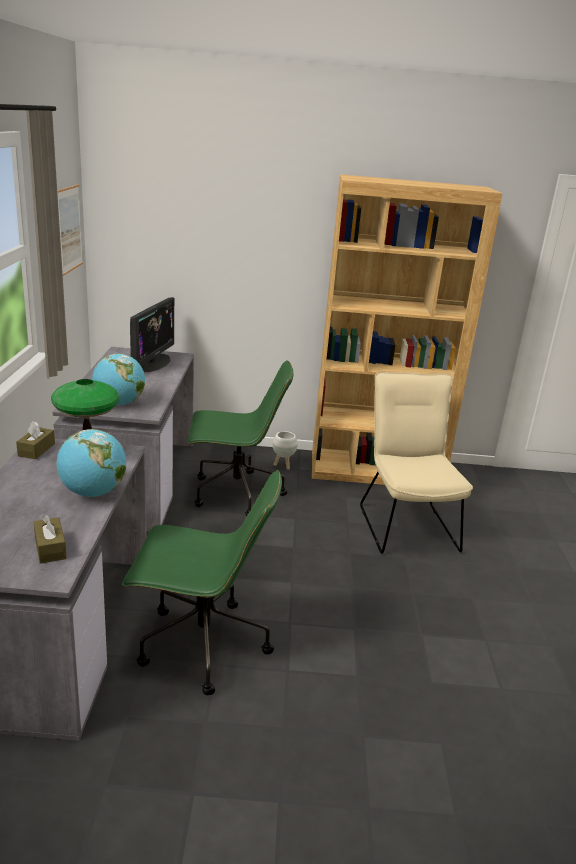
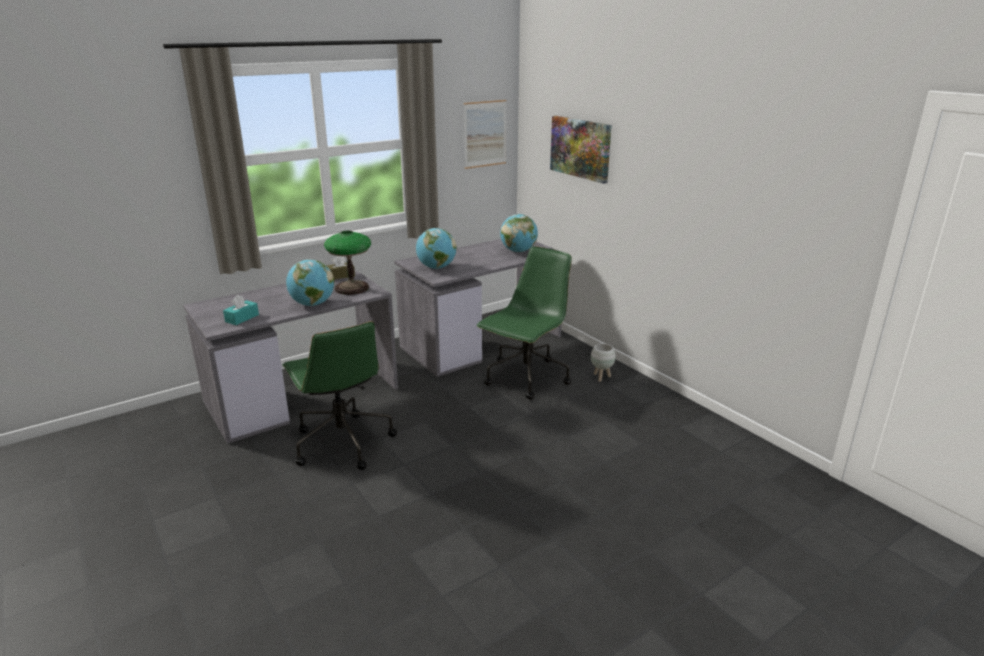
camera: 55 degrees right, 0 degrees up
brown tissue box [33,514,67,564] -> turquoise tissue box [223,295,259,325]
monitor [130,297,174,372] -> globe [500,214,538,252]
green office chair [188,360,293,517] -> green office chair turned 105 degrees counterclockwise [477,247,572,400]
brown bookcase [312,175,503,485] -> none
beige chair [360,372,473,554] -> none
none -> picture [550,116,612,184]

